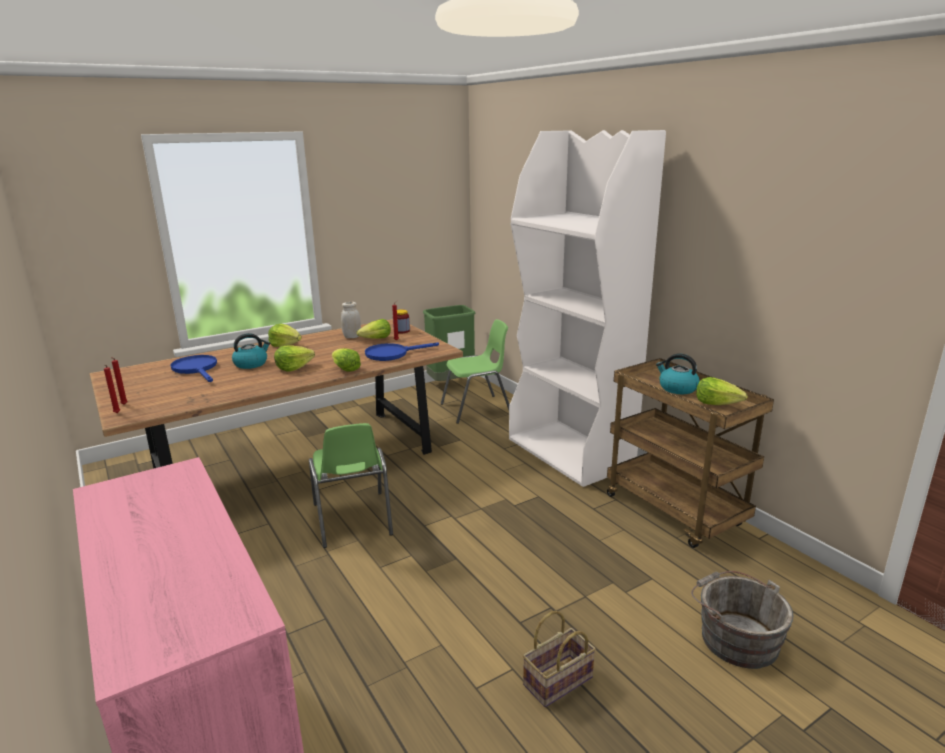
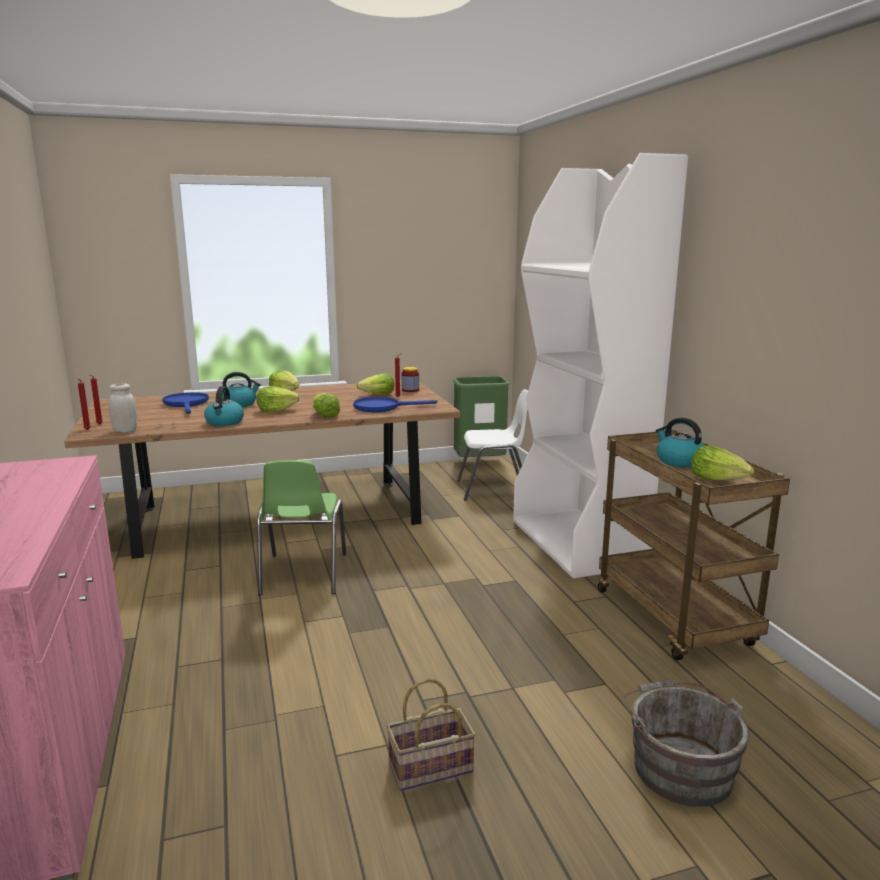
camera: 15 degrees right, 5 degrees down
white jar [341,302,361,338] -> white jar moved to [109,384,137,433]
green chair [441,319,510,424] -> white chair [457,389,528,501]
none -> kettle [204,386,244,426]

